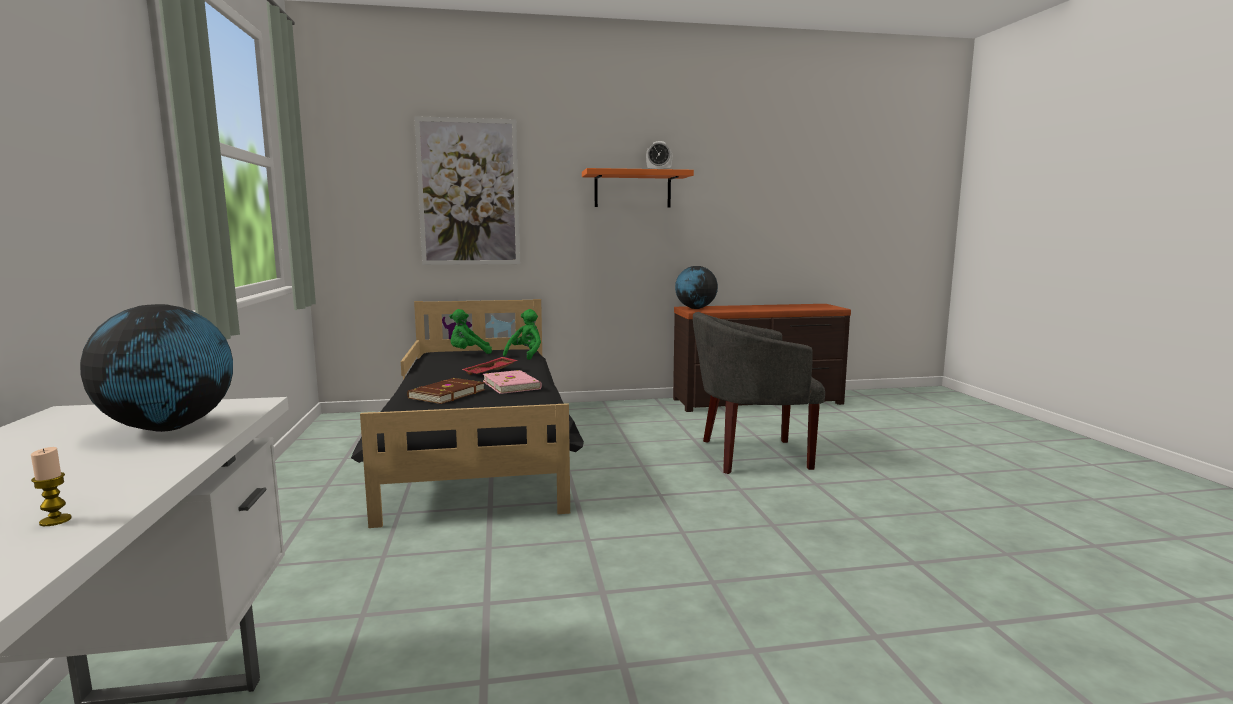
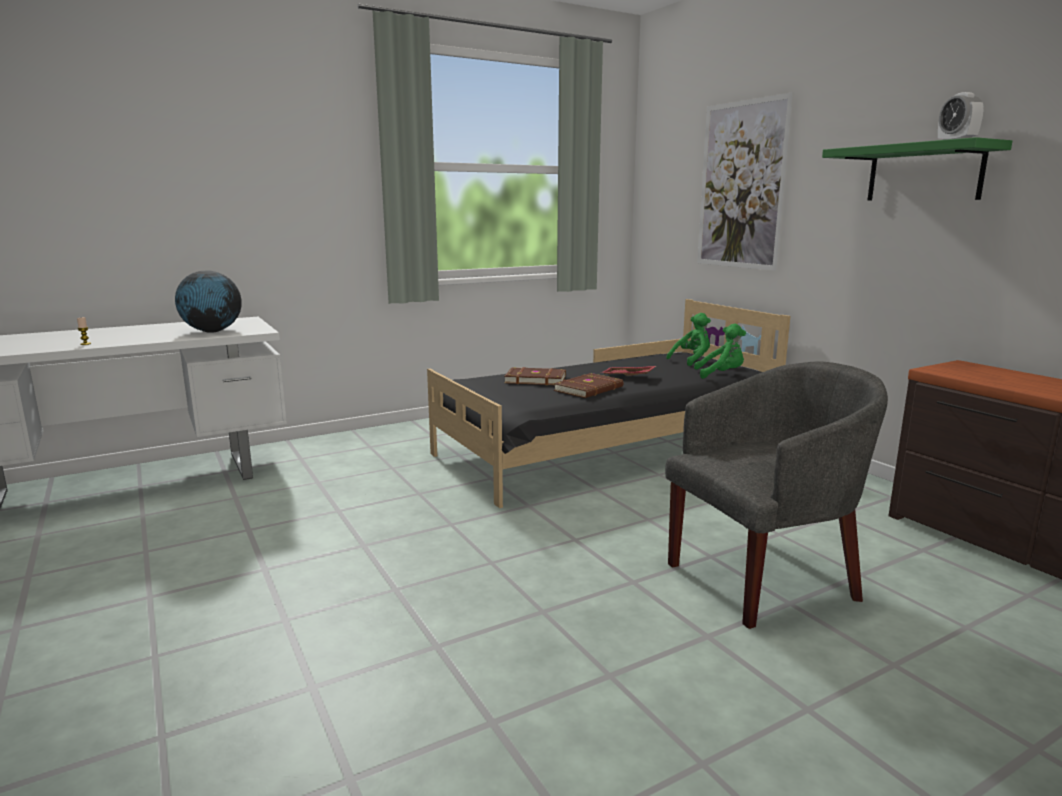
camera: 70 degrees right, 5 degrees up
green plush toy [450,309,492,354] -> green plush toy turned 90 degrees clockwise [666,313,711,366]
pink book [483,370,542,394] -> brown book [554,373,623,398]
orange shelf [582,168,694,207] -> green shelf [822,137,1012,200]
globe [675,266,718,309] -> none
grey armchair [693,312,825,474] -> grey armchair turned 90 degrees clockwise [665,361,888,629]

